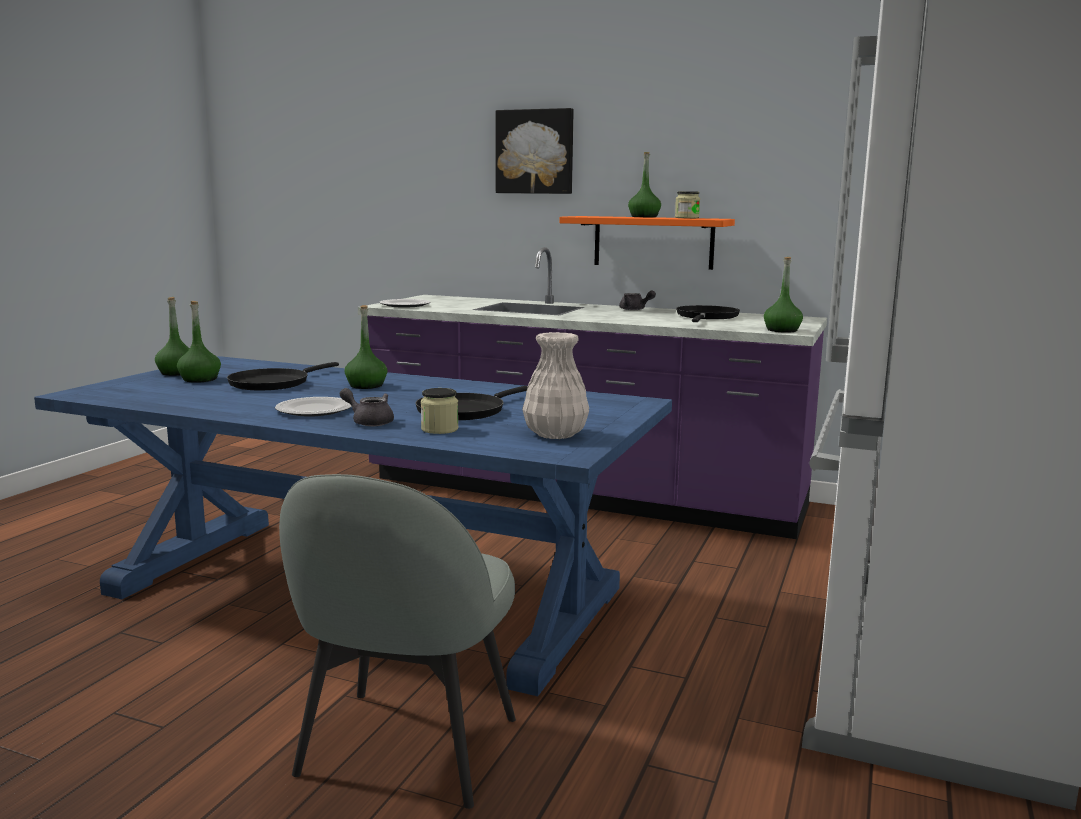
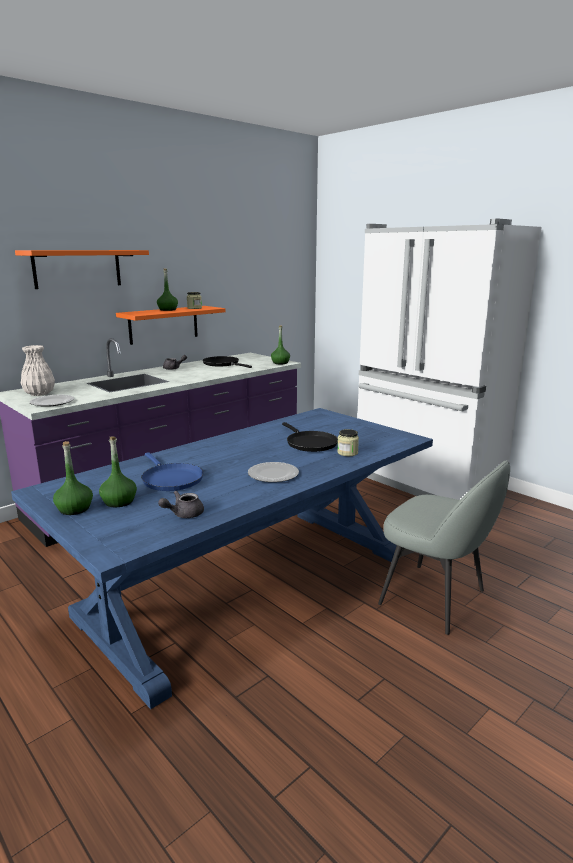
camera: 65 degrees left, 5 degrees up
black frying pan [227,362,339,390] -> blue frying pan [141,452,203,491]
grey teapot [339,388,394,426] -> grey teapot moved to [158,491,204,518]
green bottle [344,305,387,389] -> none
picture [496,108,574,194] -> orange shelf [15,250,149,289]
white vase [522,332,589,439] -> white vase moved to [21,345,55,396]

